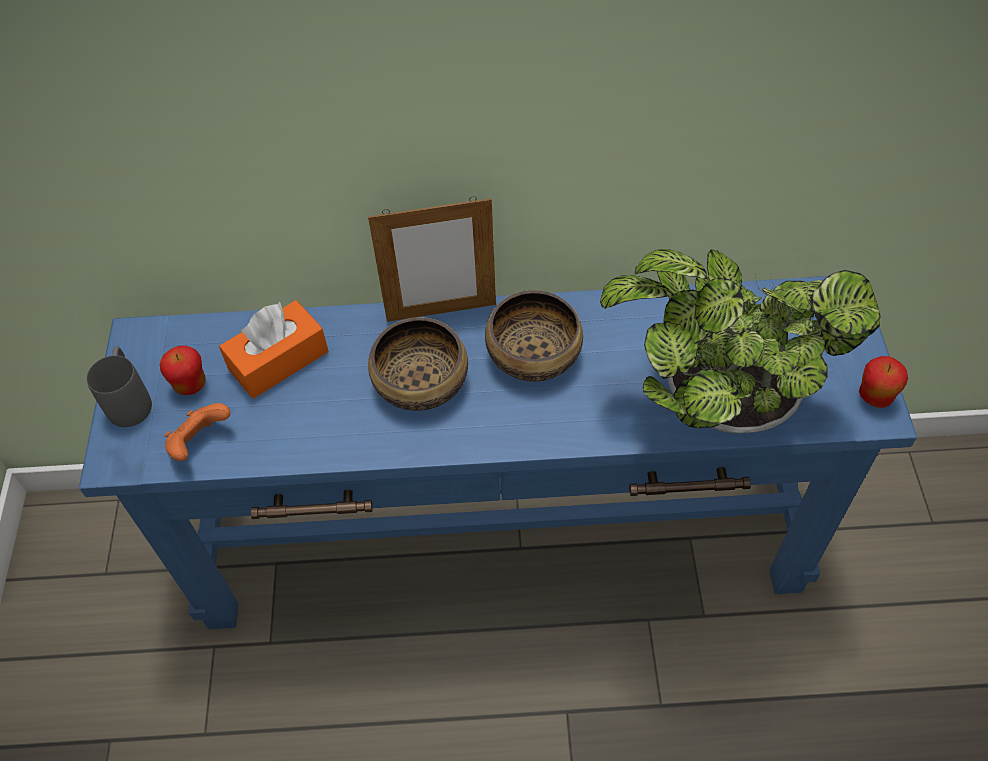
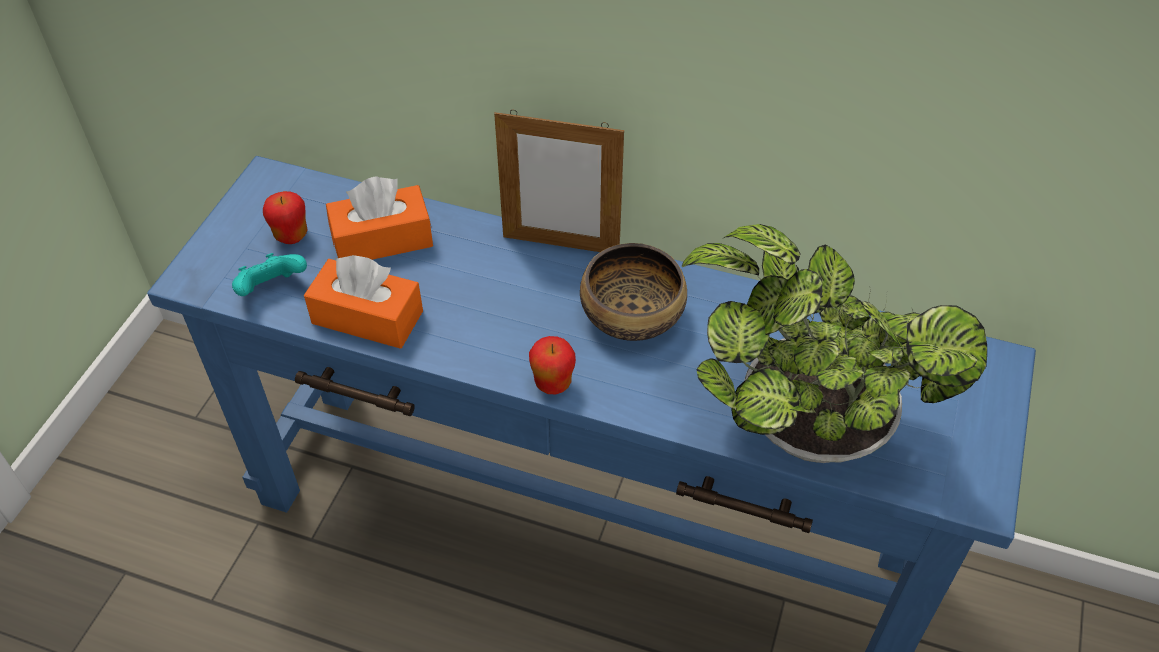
camera: 20 degrees right, 5 degrees down
grey mug [86,346,152,427] -> none
orange game controller [164,403,230,461] -> turquoise game controller [232,253,307,296]
bowl [368,317,468,411] -> none
apple [859,356,908,408] -> apple moved to [529,336,576,394]
none -> orange tissue box [304,255,423,349]

